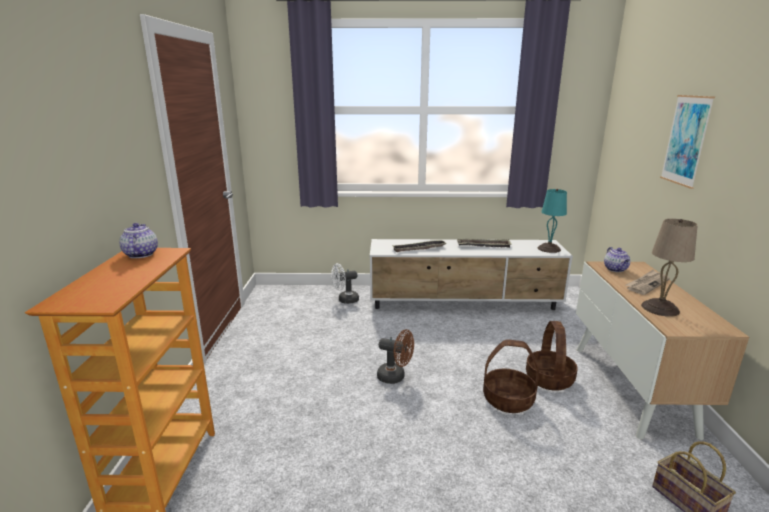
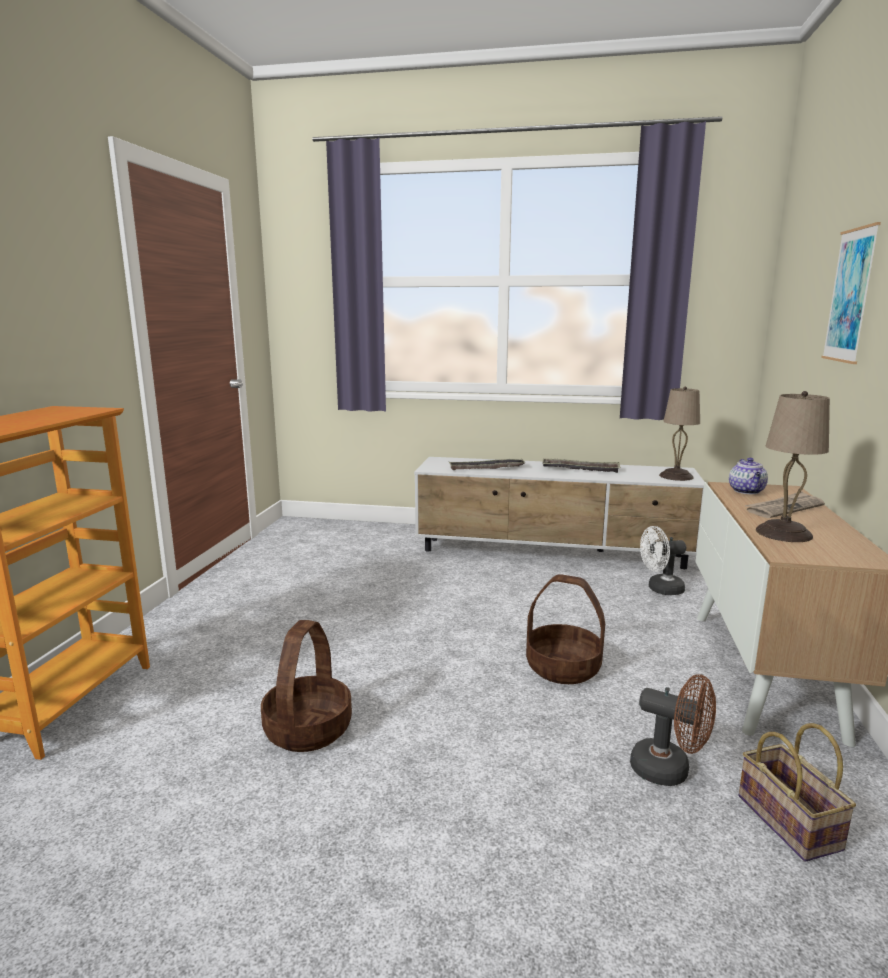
camera: 10 degrees right, 5 degrees down
teapot [119,223,158,258] -> none
white fan [331,263,359,304] -> white fan moved to [640,526,686,595]
brown fan [377,329,414,384] -> brown fan moved to [630,674,716,786]
basket [526,321,578,391] -> basket moved to [261,620,352,752]
turquoise table lamp [538,189,567,253] -> beige table lamp [659,386,700,481]

